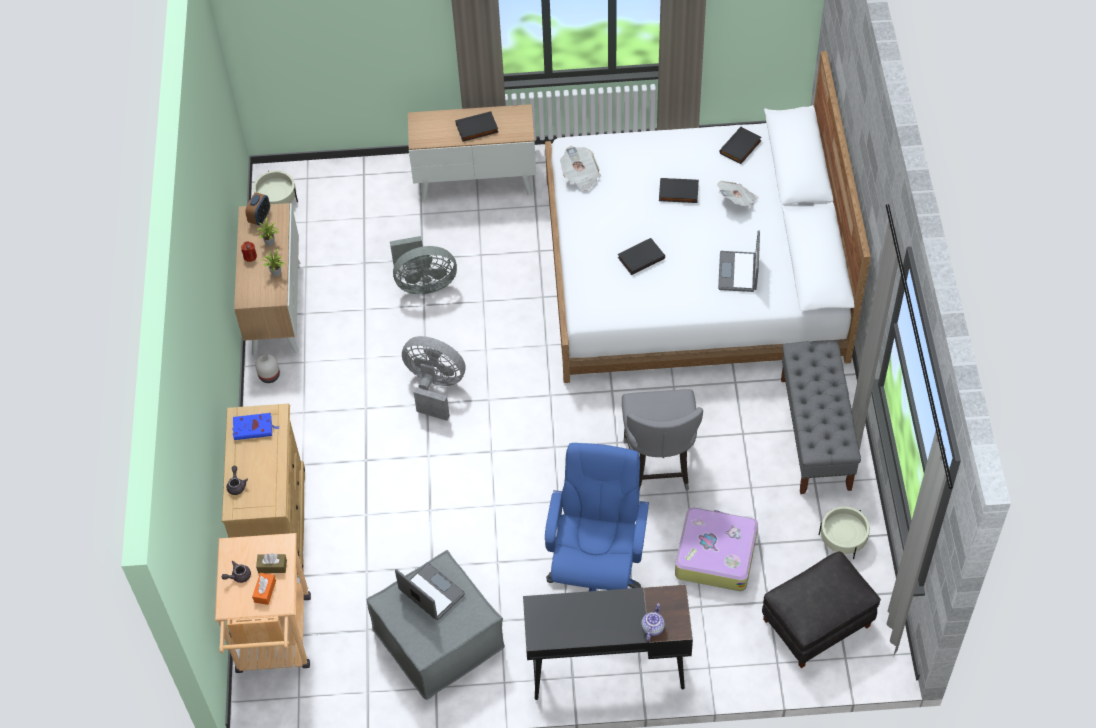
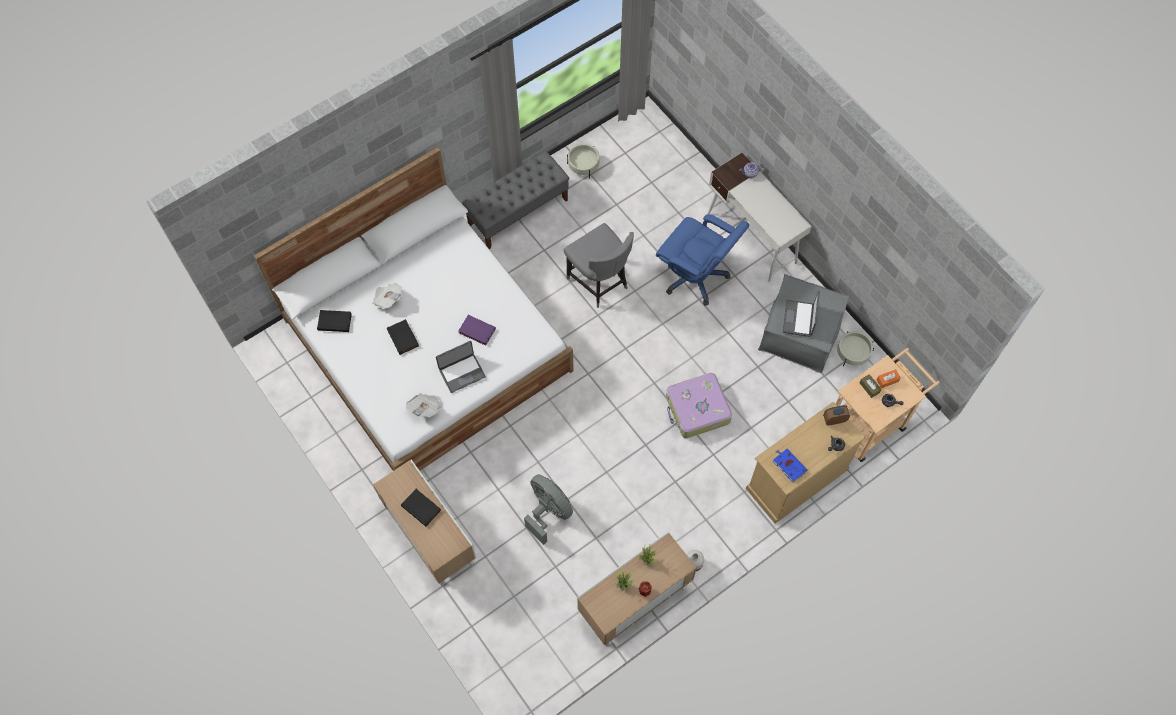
camera: 125 degrees left, 10 degrees up
alarm clock [245,192,270,225] -> alarm clock moved to [823,405,850,426]
beige planter [253,171,298,204] -> beige planter moved to [837,331,874,366]
grey fan [402,336,466,421] -> none
black desk [523,585,693,700] -> white desk [708,152,812,282]
blue office chair [545,443,649,591] -> blue office chair turned 120 degrees counterclockwise [656,214,749,306]
black book [618,238,665,275] -> purple book [458,315,496,346]
grey chair [622,389,703,492] -> grey chair turned 90 degrees clockwise [564,223,634,308]
suitcase [675,506,758,591] -> suitcase moved to [666,373,732,438]
laptop [718,231,760,292] -> laptop moved to [436,341,486,393]
black ottoman [762,551,881,668] -> none

